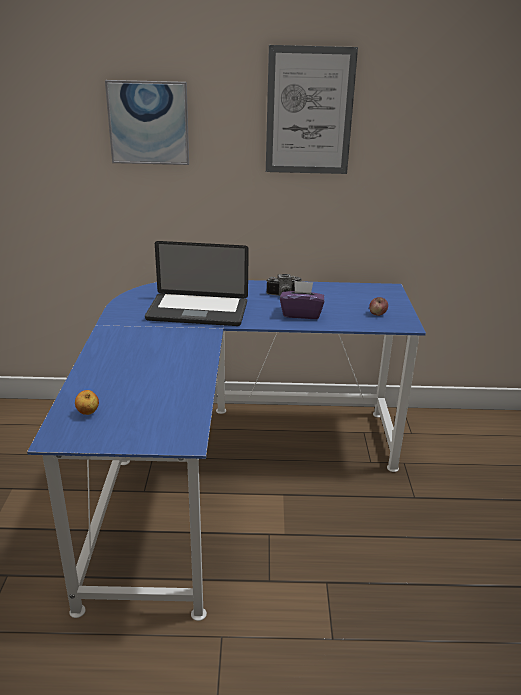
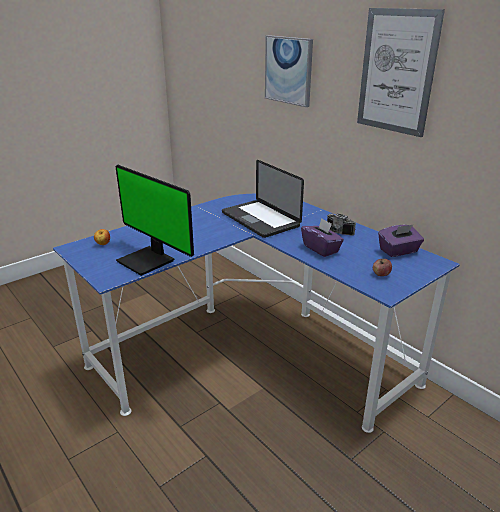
camera: 50 degrees right, 0 degrees up
none -> monitor [116,165,194,276]
none -> purple tissue box [378,224,424,257]

